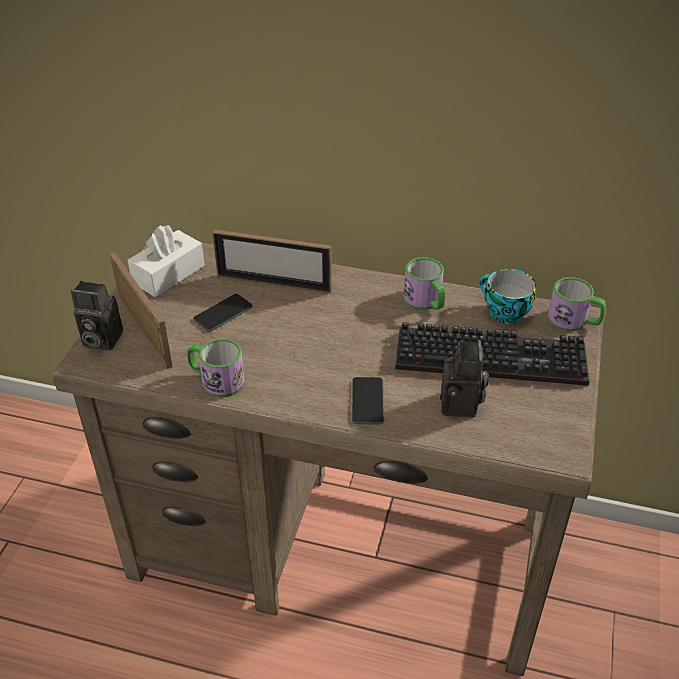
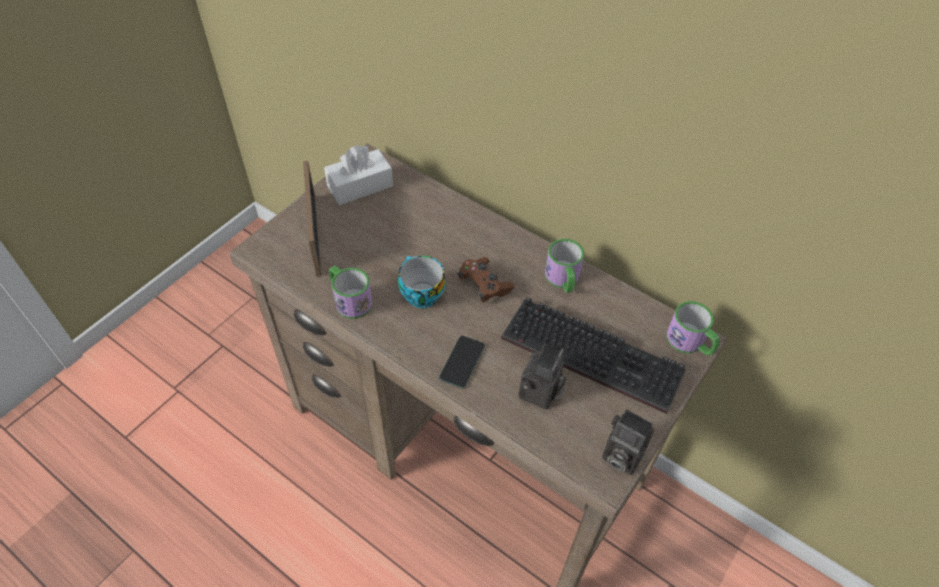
camera: 20 degrees right, 10 degrees up
camera [71,281,123,350] -> camera moved to [602,409,654,475]
phone [193,294,253,332] -> none
picture frame [212,230,332,293] -> none
cup [480,269,536,324] -> cup moved to [398,256,446,308]
none -> brown game controller [458,257,514,303]

